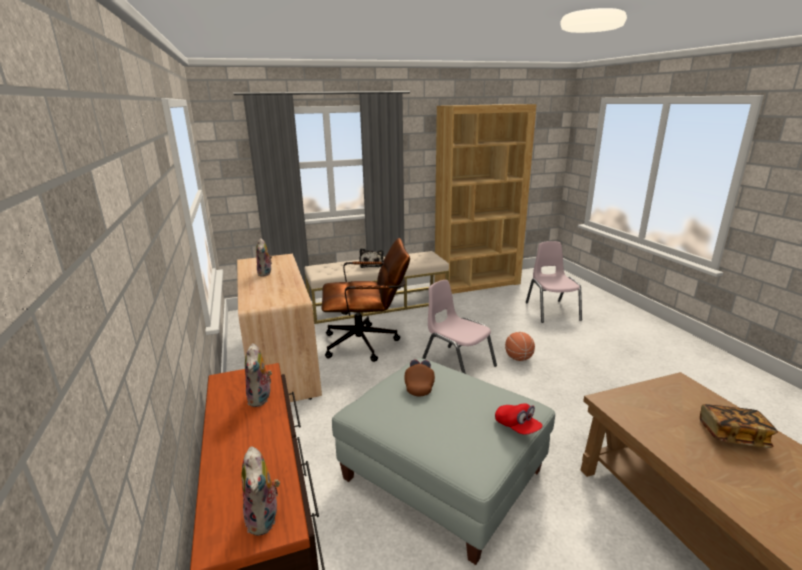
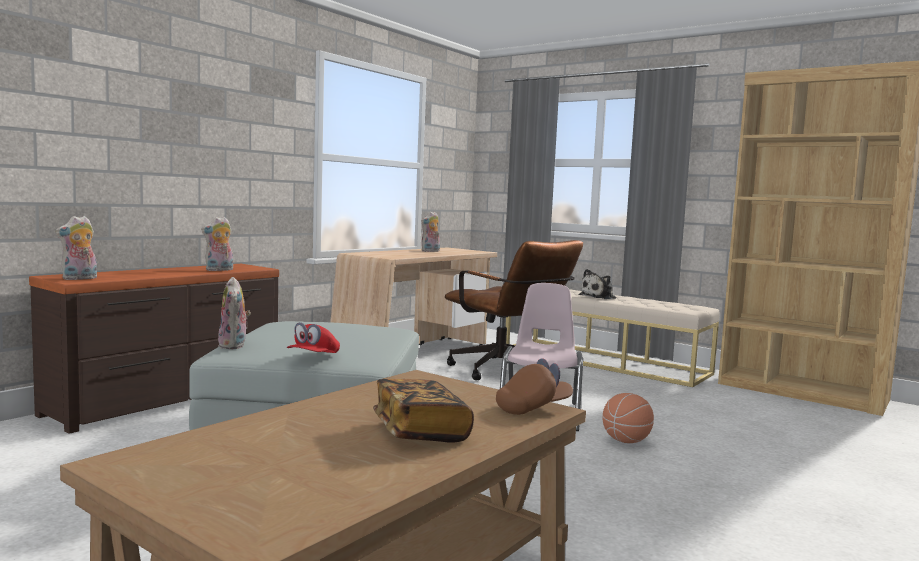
camera: 55 degrees right, 15 degrees down
brown cap [404,360,435,397] -> brown cap moved to [496,358,573,415]
pink chair [526,241,582,323] -> none
none -> plush toy [218,277,251,349]

